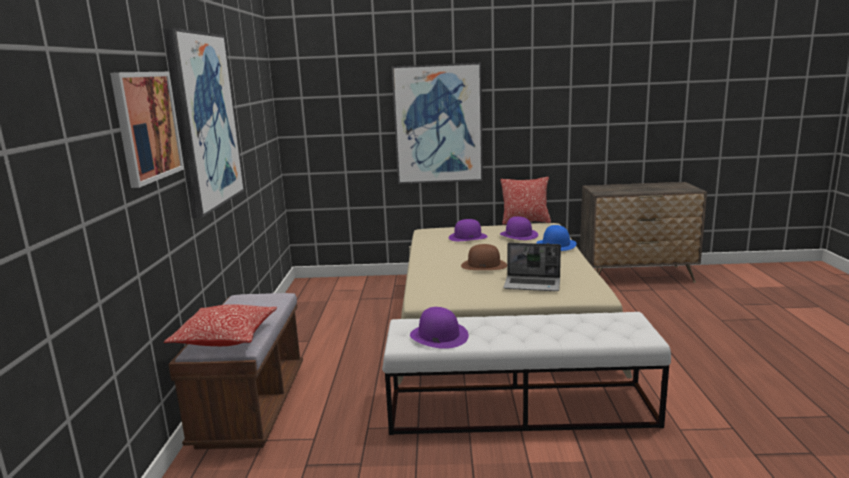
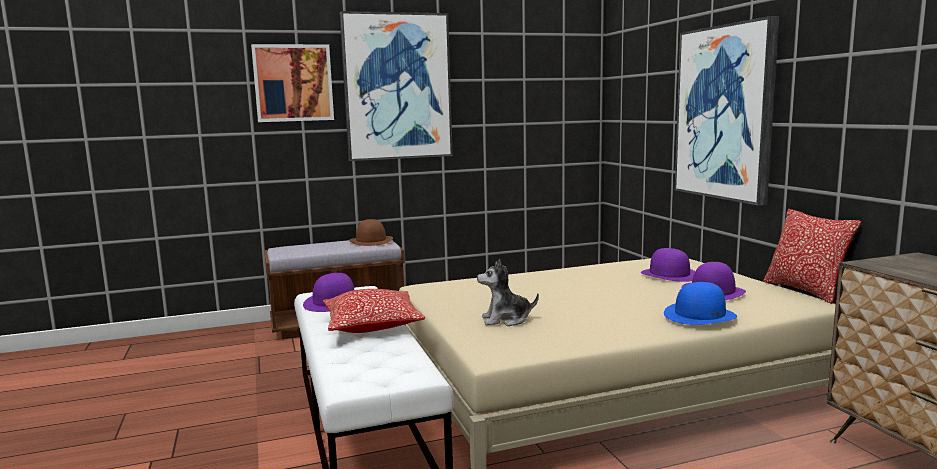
camera: 70 degrees right, 5 degrees down
pillow [164,304,277,346] -> pillow moved to [323,289,425,333]
brown hat [461,244,507,270] -> brown hat moved to [349,219,393,246]
laptop [503,243,561,291] -> plush toy [477,259,539,326]

